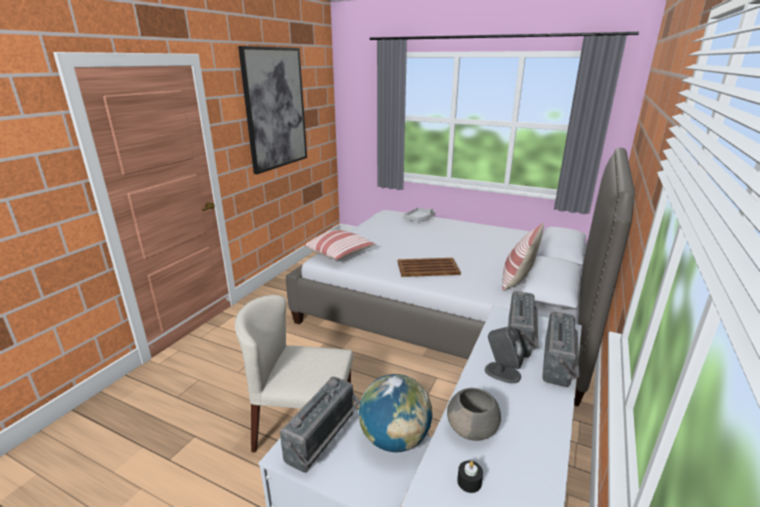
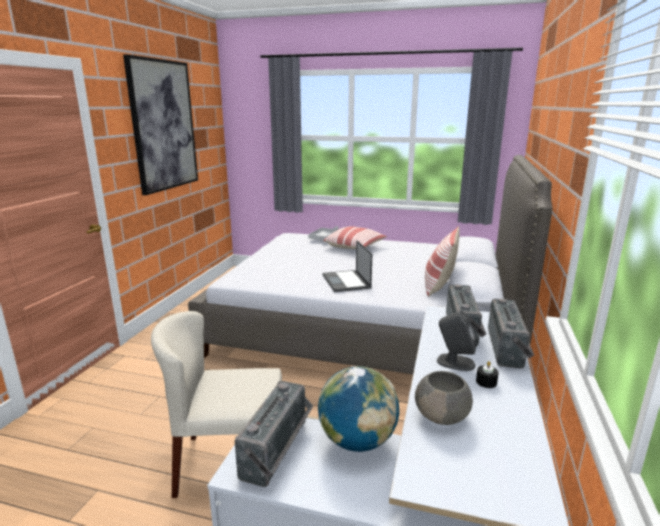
camera: 10 degrees left, 5 degrees down
pillow [304,230,375,260] -> pillow moved to [323,226,387,249]
brown tray [398,258,461,277] -> laptop [323,240,372,292]
black candle [457,461,483,493] -> black candle moved to [476,361,499,388]

